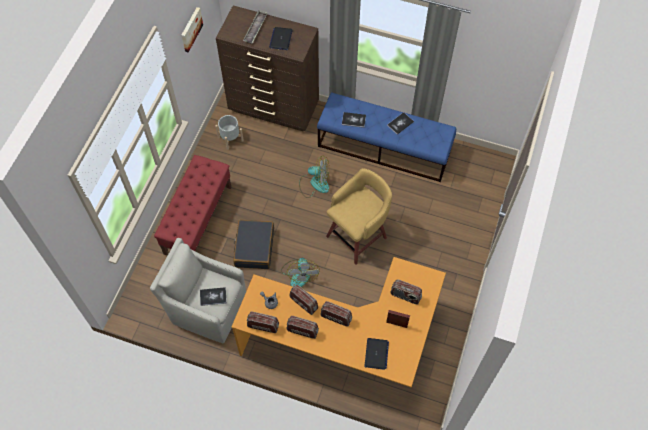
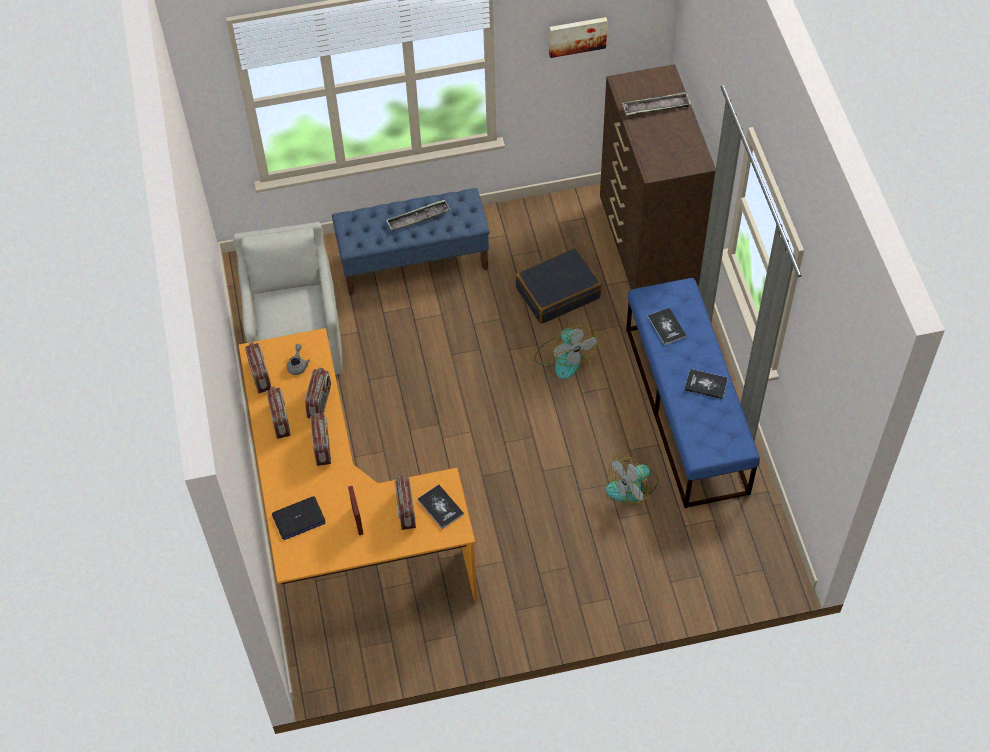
camera: 60 degrees right, 5 degrees down
red bench [154,155,231,255] -> blue bench [332,188,490,296]
book [200,287,226,306] -> book moved to [418,485,464,529]
grey planter [215,115,244,150] -> none
black suitcase [233,220,274,269] -> black suitcase moved to [516,247,602,324]
laptop [269,27,293,50] -> none
fan [281,258,320,287] -> fan moved to [606,455,658,504]
yellow stool [326,168,392,265] -> none
none -> tray [386,199,450,231]

